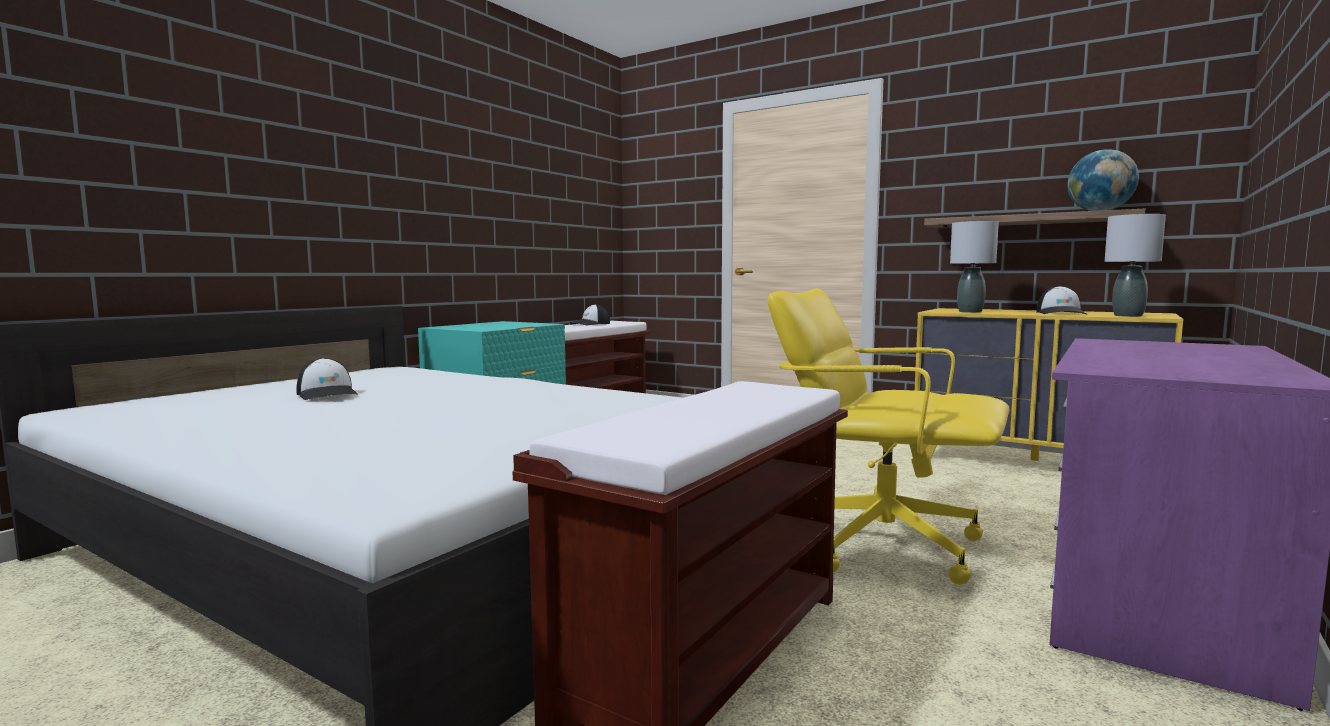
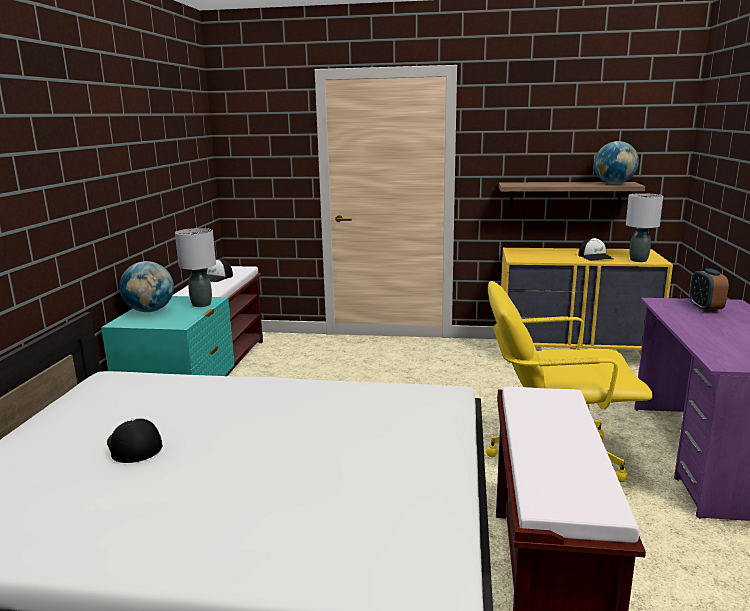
camera: 25 degrees left, 10 degrees up
cap [297,358,359,400] -> cap turned 150 degrees counterclockwise [107,418,162,463]
grey table lamp [950,221,999,313] -> grey table lamp moved to [175,228,216,307]
none -> globe [119,261,174,312]
none -> alarm clock [690,268,729,312]

